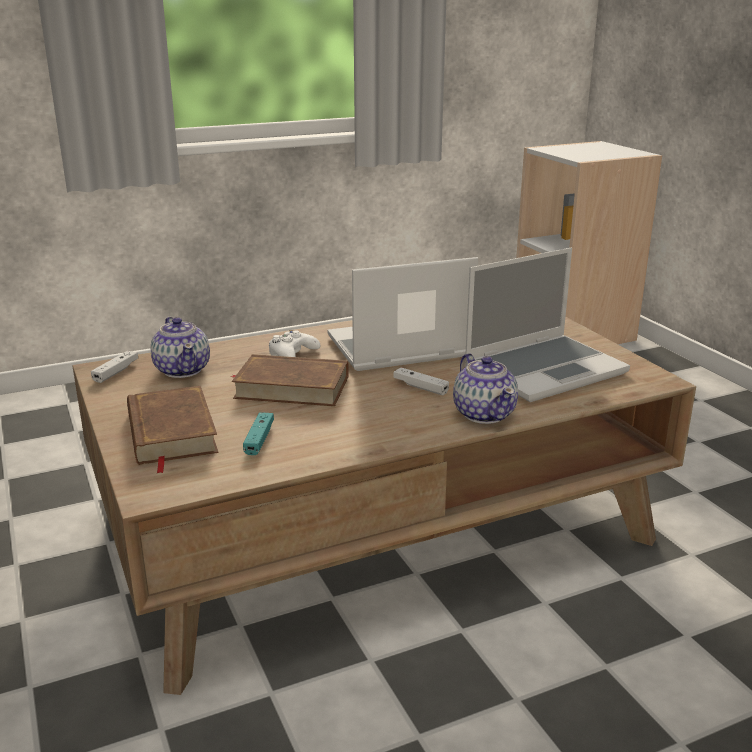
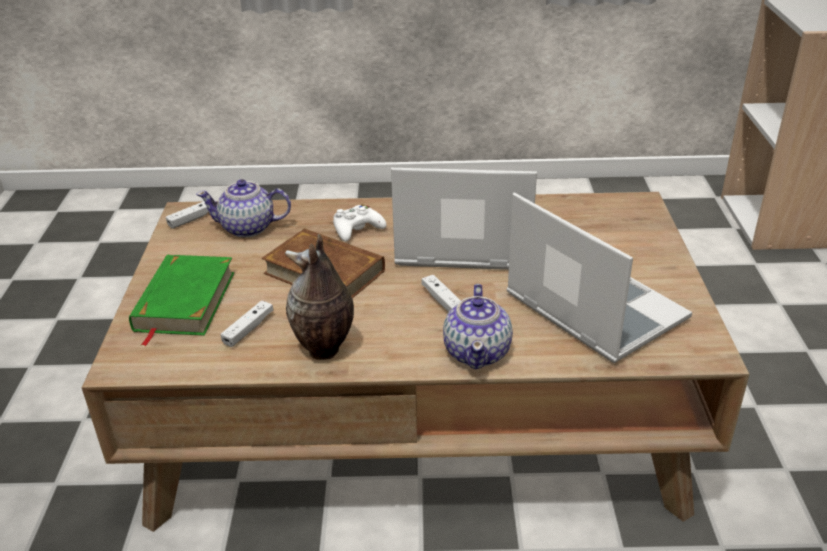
camera: 25 degrees right, 10 degrees up
brown book [127,386,219,473] -> green book [129,255,234,346]
teapot [151,317,210,378] -> teapot turned 90 degrees clockwise [196,179,291,238]
turquoise game controller [243,412,274,455] -> white game controller [220,300,273,347]
laptop [466,248,630,402] -> laptop turned 120 degrees counterclockwise [507,192,692,363]
none -> vase [285,234,354,360]

